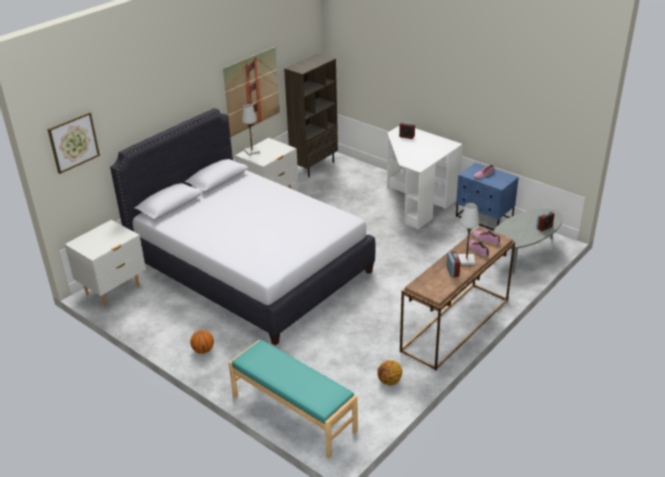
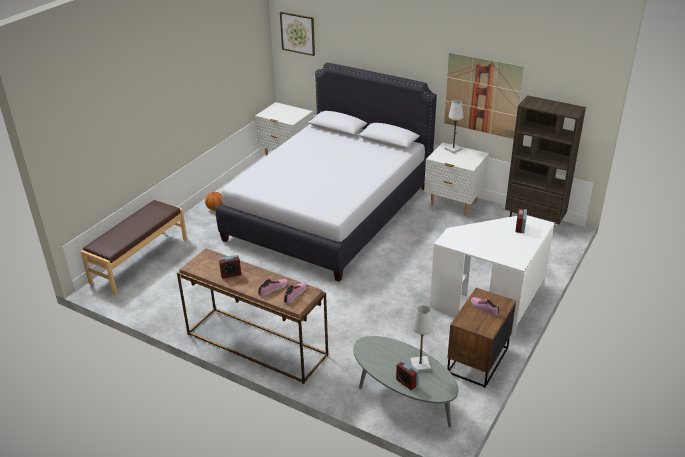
camera: 80 degrees right, 0 degrees up
turquoise bench [229,340,358,459] -> brown bench [80,200,188,295]
basketball [377,360,402,386] -> none
blue nightstand [456,163,519,231] -> brown nightstand [447,288,516,388]
white table lamp [458,203,479,265] -> white table lamp moved to [410,305,433,372]

